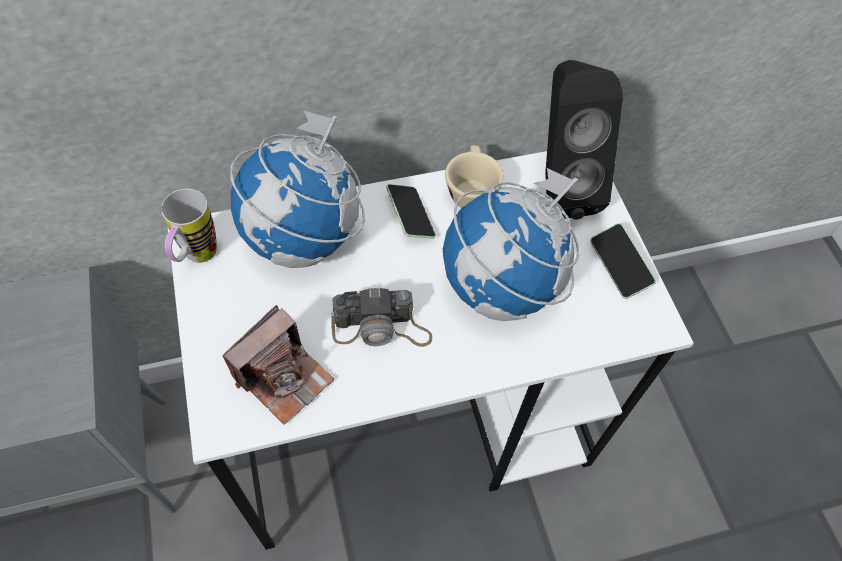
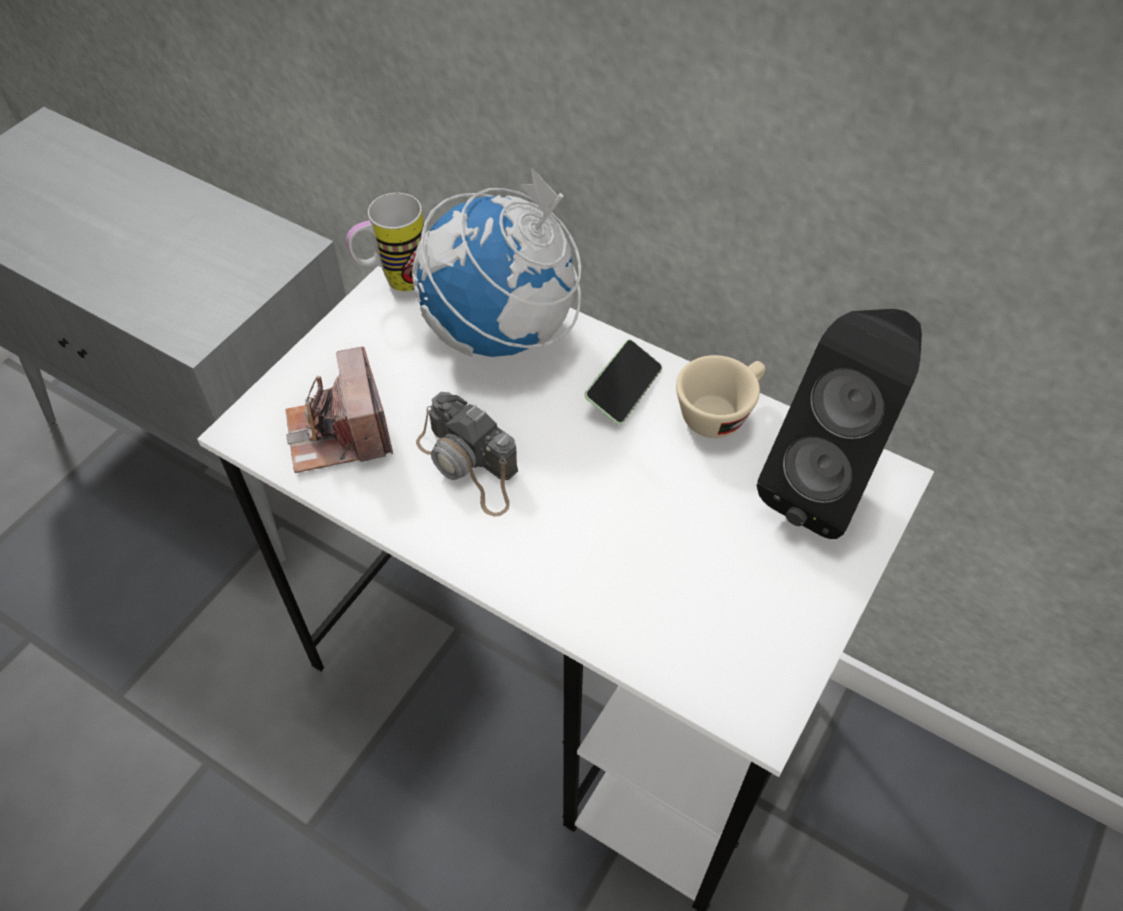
camera: 50 degrees right, 5 degrees down
camera [222,305,334,424] -> camera turned 75 degrees clockwise [285,347,393,473]
globe [443,168,579,321] -> none
phone [590,223,656,299] -> none

